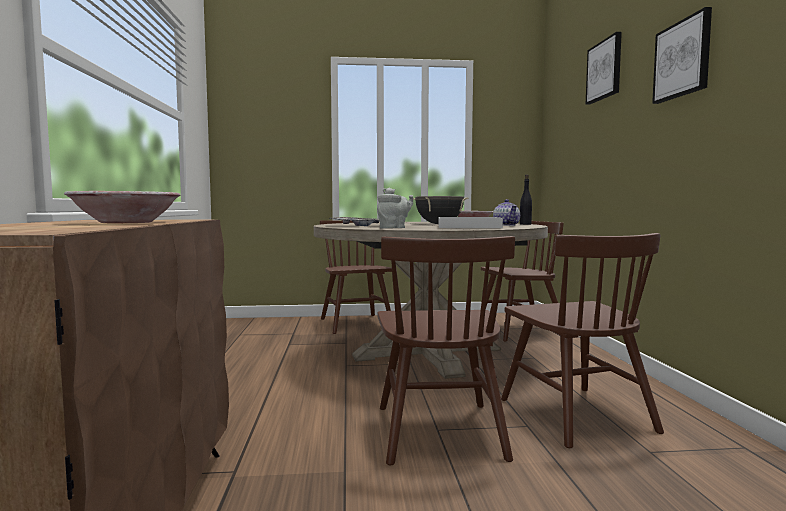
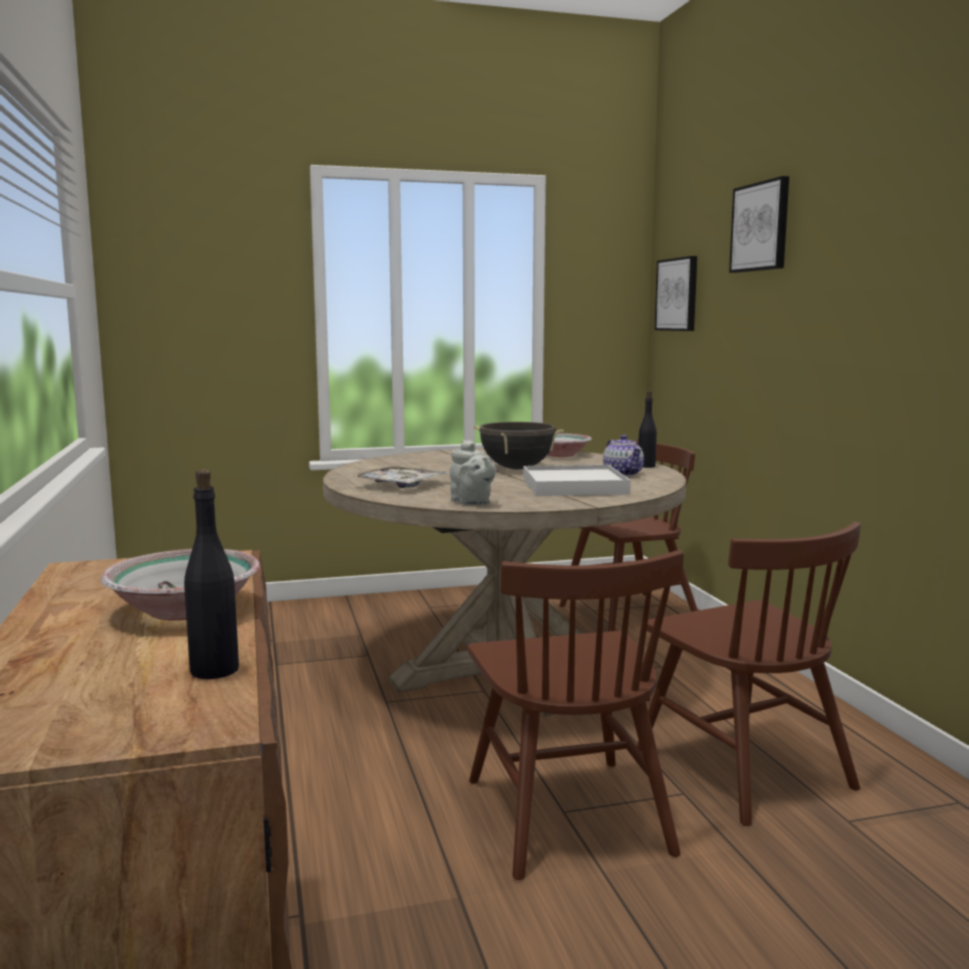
camera: 10 degrees left, 5 degrees up
brown chair [320,220,392,334] -> none
grey teapot [377,188,413,229] -> grey teapot turned 105 degrees clockwise [450,440,496,505]
picture [652,7,712,104] -> picture moved to [655,256,697,331]
none -> black bottle [184,469,239,679]

